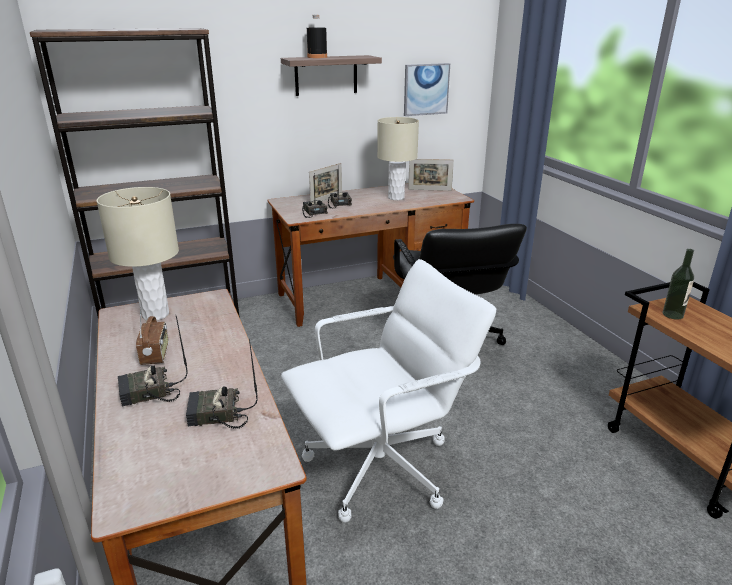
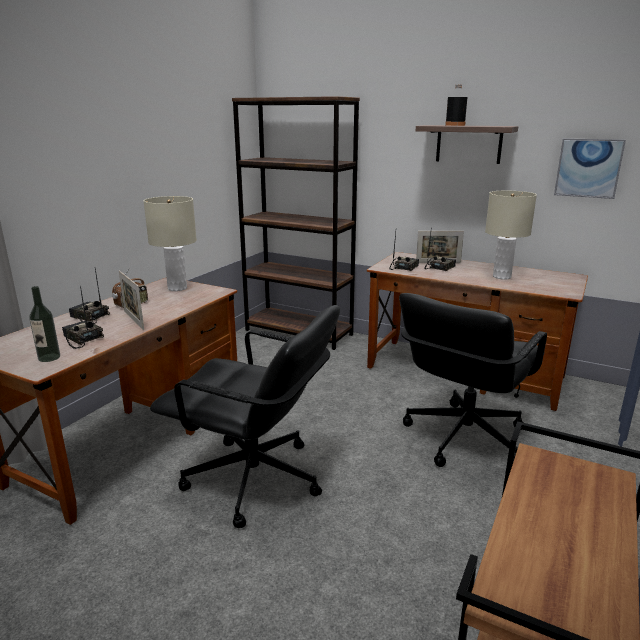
camera: 50 degrees right, 5 degrees down
white office chair [281,259,496,523] -> black office chair [150,305,340,528]
picture frame [408,159,454,191] -> picture frame moved to [119,271,144,330]
bottle [663,249,694,320] -> bottle moved to [29,286,60,362]

